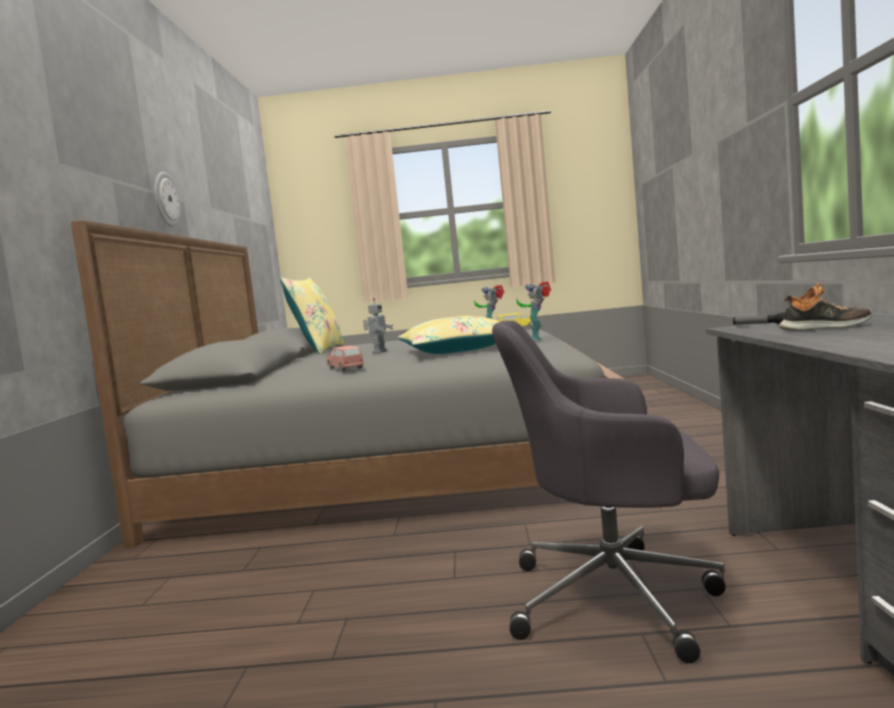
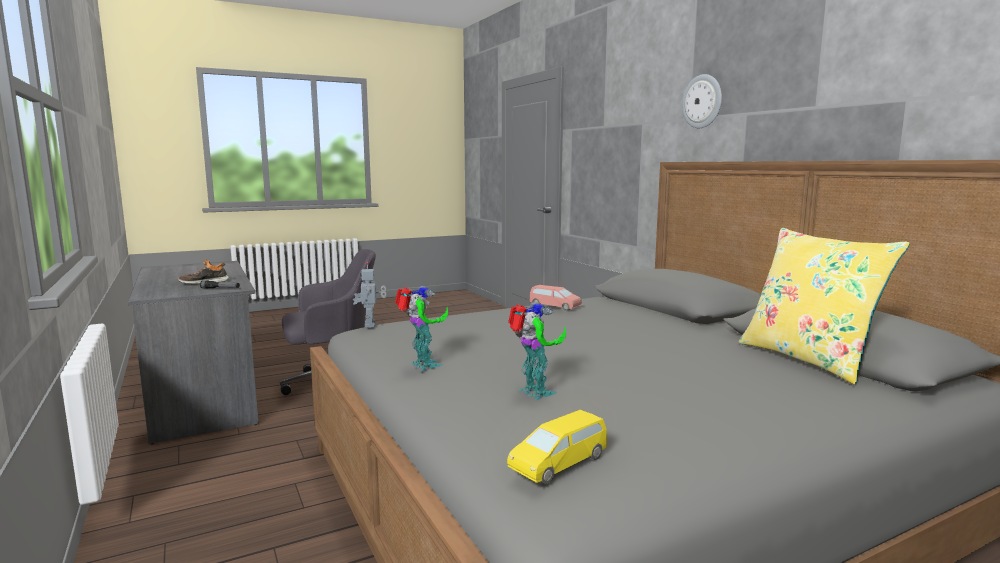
camera: 150 degrees right, 5 degrees up
wall clock [154,172,181,227] -> wall clock moved to [682,74,722,128]
toy robot [363,298,393,354] -> toy robot moved to [353,262,387,328]
yellow pillow [398,316,500,354] -> none

